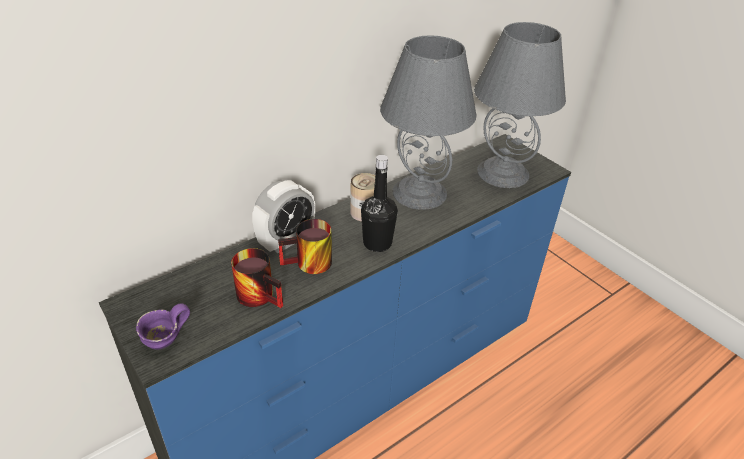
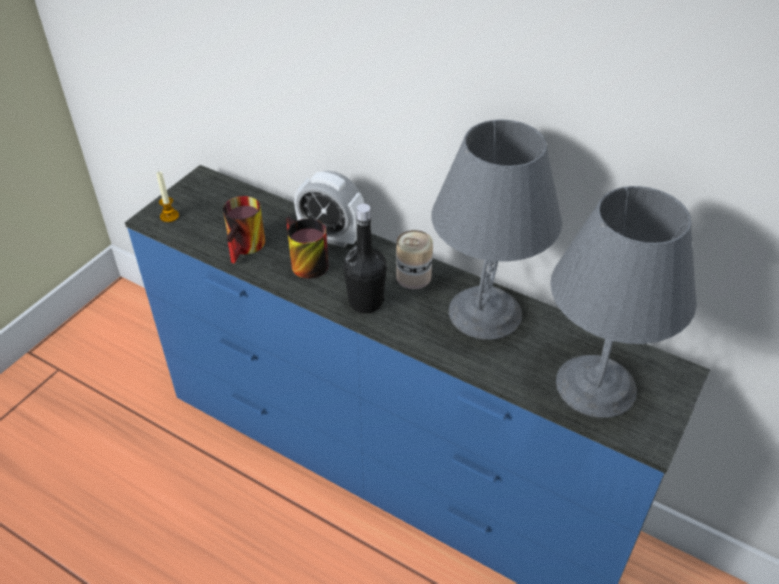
camera: 70 degrees right, 5 degrees up
purple mug [136,303,190,350] -> candle [156,172,179,222]

